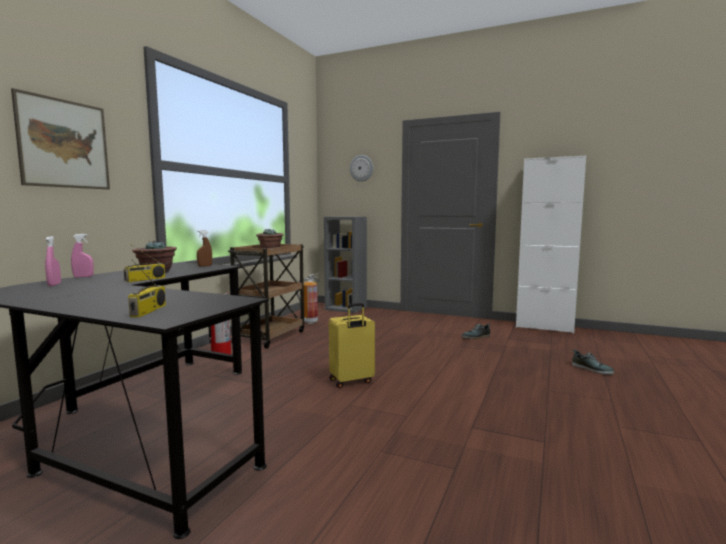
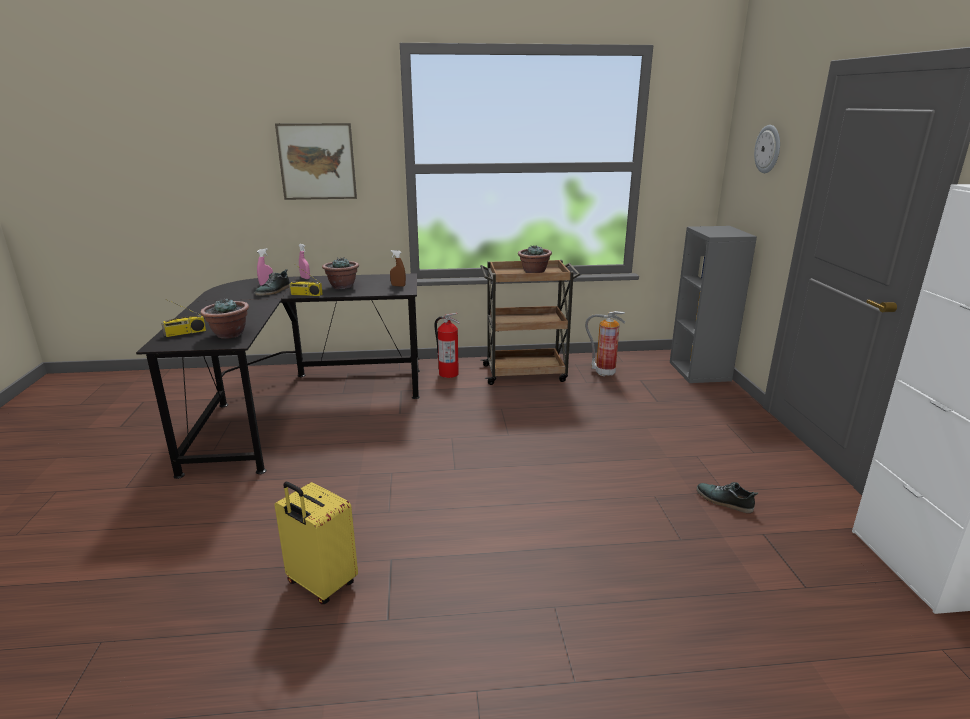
camera: 60 degrees right, 15 degrees up
yellow suitcase [329,303,375,388] -> yellow suitcase moved to [275,482,358,604]
shoe [572,349,614,375] -> shoe moved to [254,269,290,296]
none -> potted plant [200,298,249,339]

